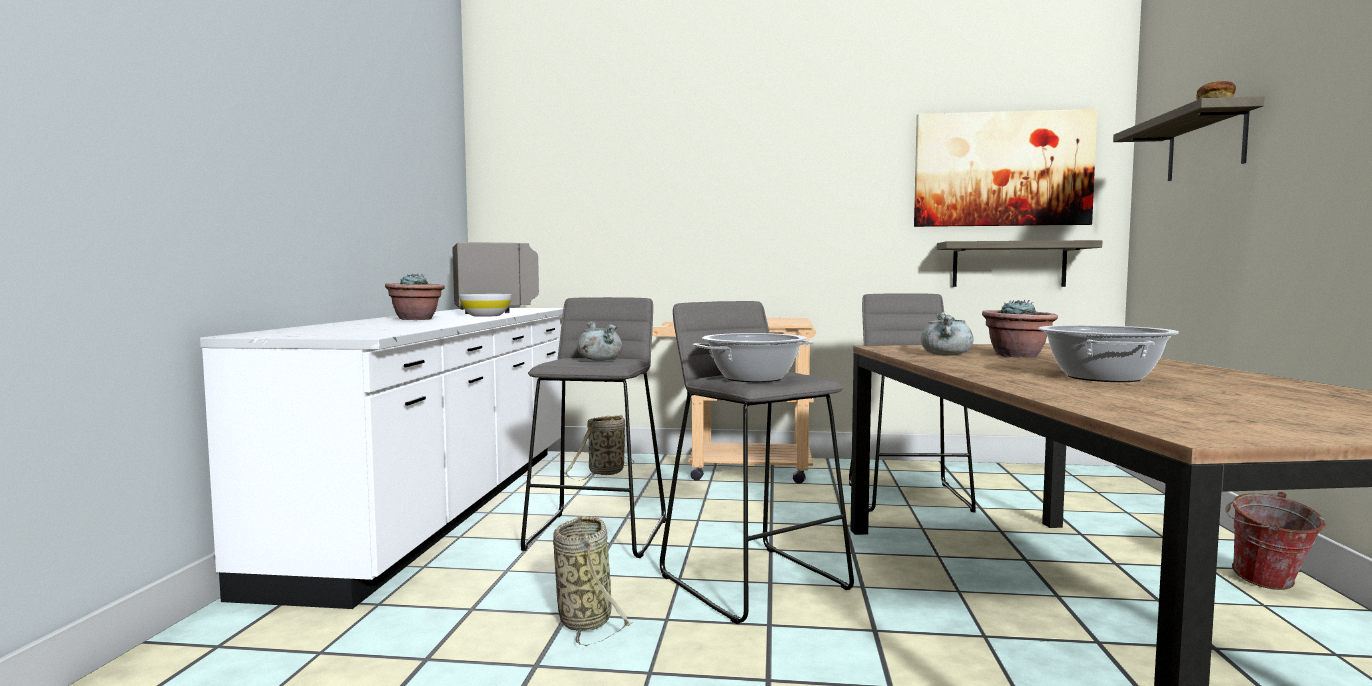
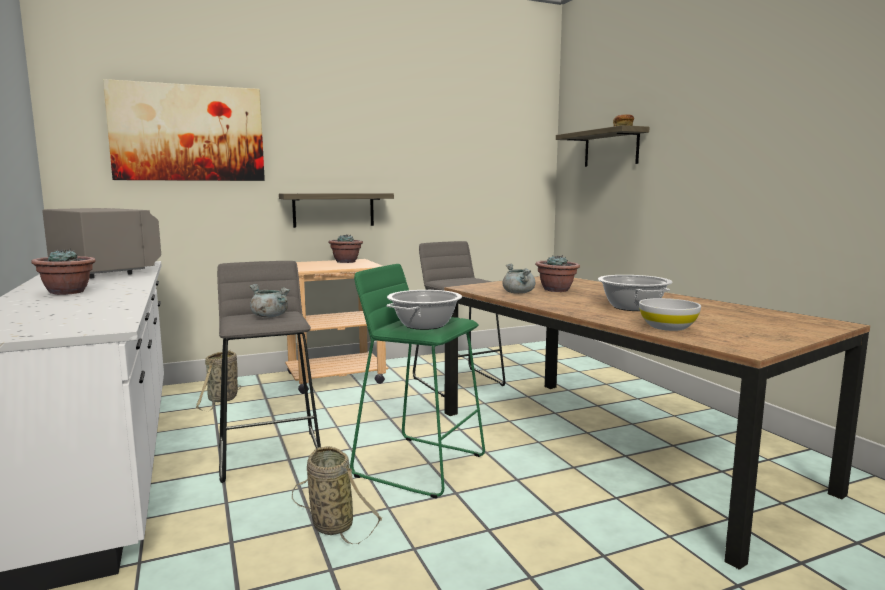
camera: 30 degrees left, 5 degrees up
white bowl [459,294,512,317] -> white bowl moved to [639,298,701,331]
grey stool [660,301,854,624] -> green stool [350,264,485,498]
picture [914,109,1097,227] -> picture moved to [103,79,265,181]
shelf [937,240,1102,287] -> shelf moved to [279,193,394,228]
bucket [1225,492,1326,590] -> none
none -> potted plant [328,234,363,263]

